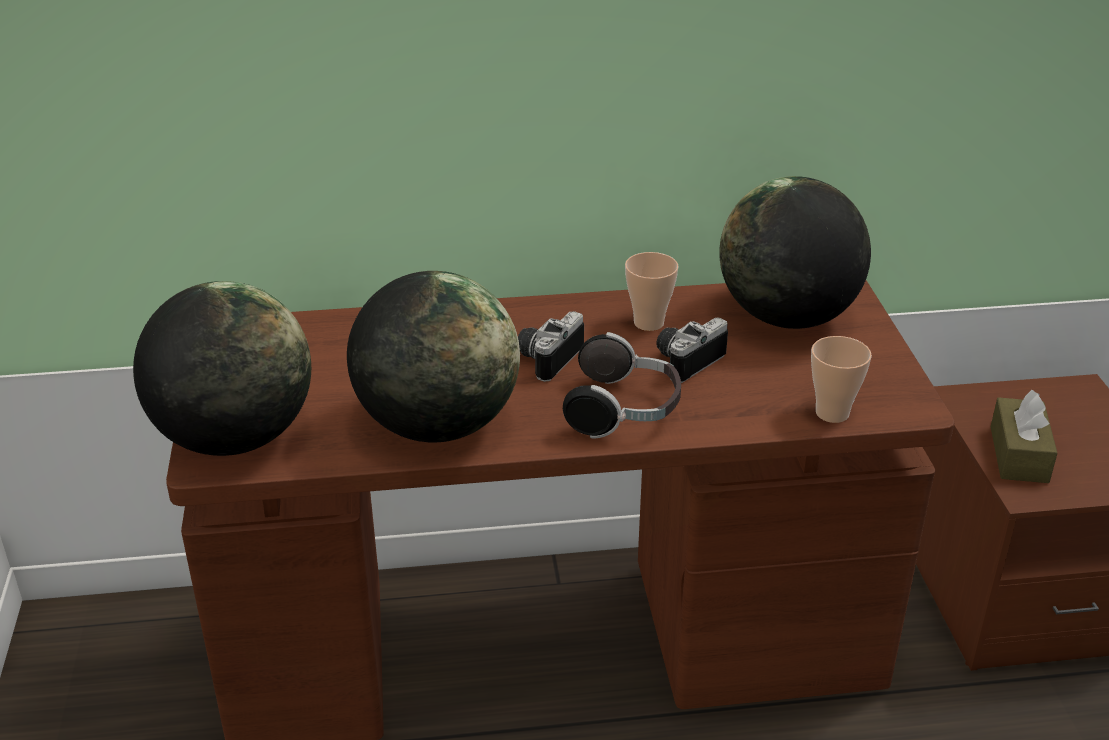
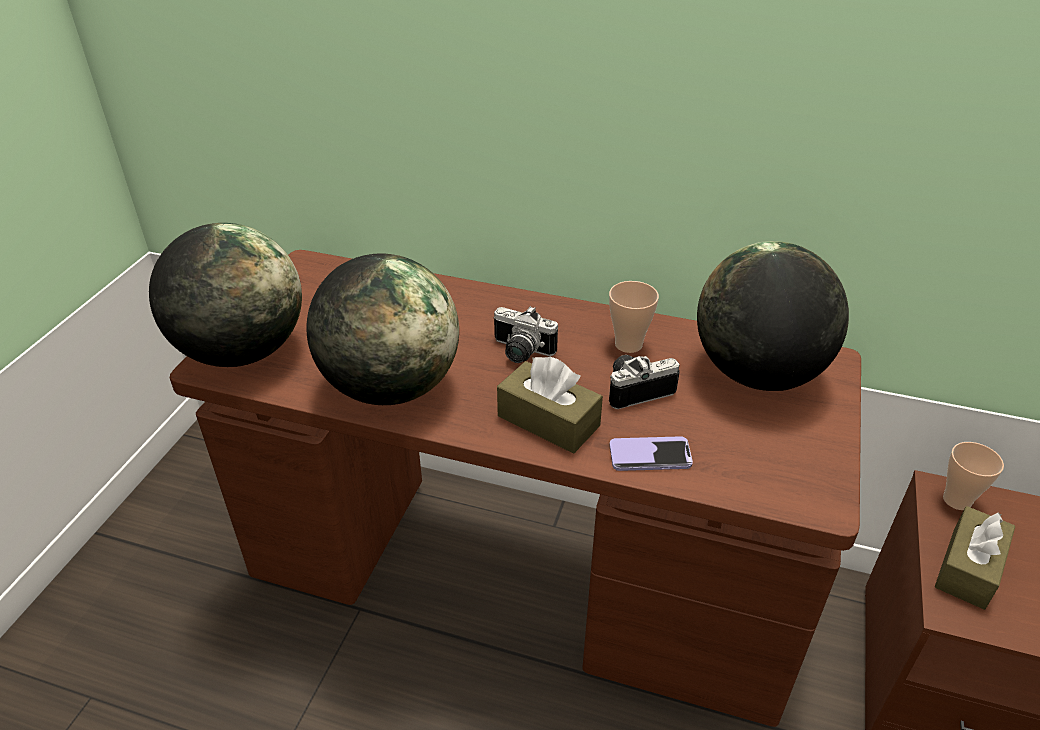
camera: 25 degrees right, 5 degrees up
camera [518,311,584,382] -> camera turned 120 degrees counterclockwise [494,306,558,363]
headphones [563,332,681,439] -> brown tissue box [497,357,603,454]
cup [811,336,872,423] -> cup moved to [943,442,1004,510]
none -> phone [609,436,693,471]

